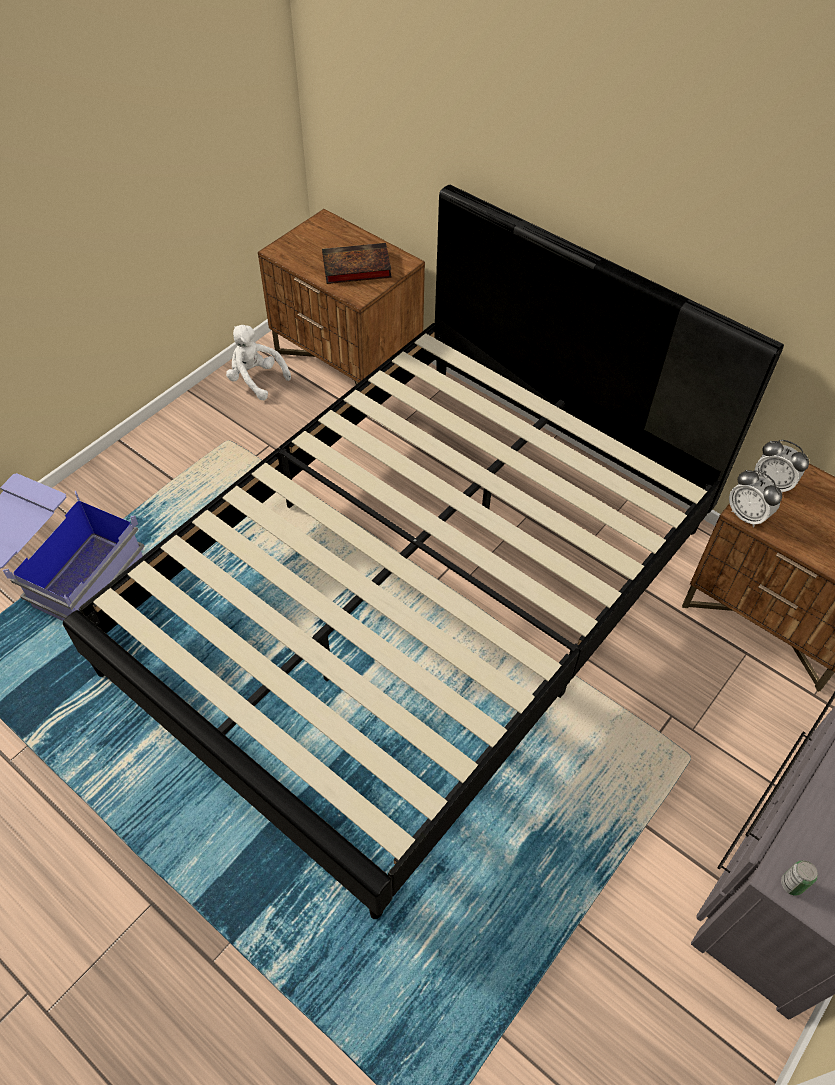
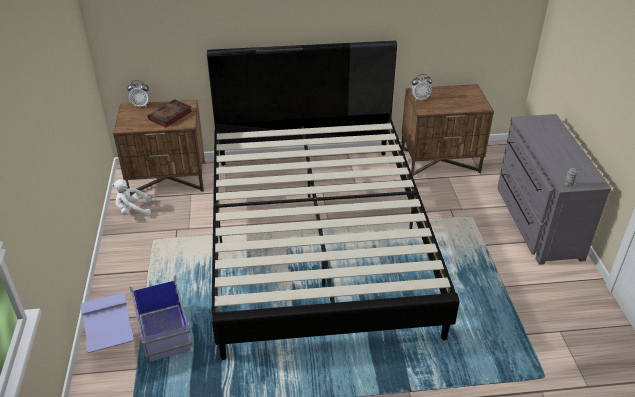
camera: 45 degrees left, 15 degrees down
alarm clock [729,470,782,527] -> alarm clock moved to [127,80,150,107]

